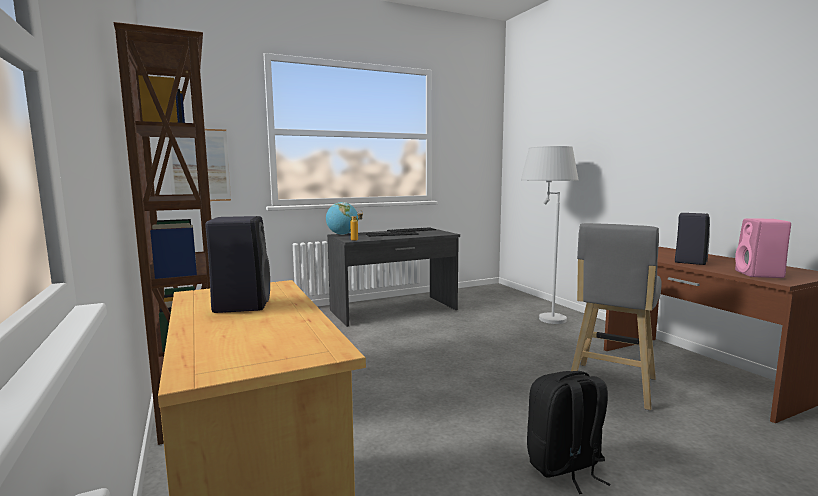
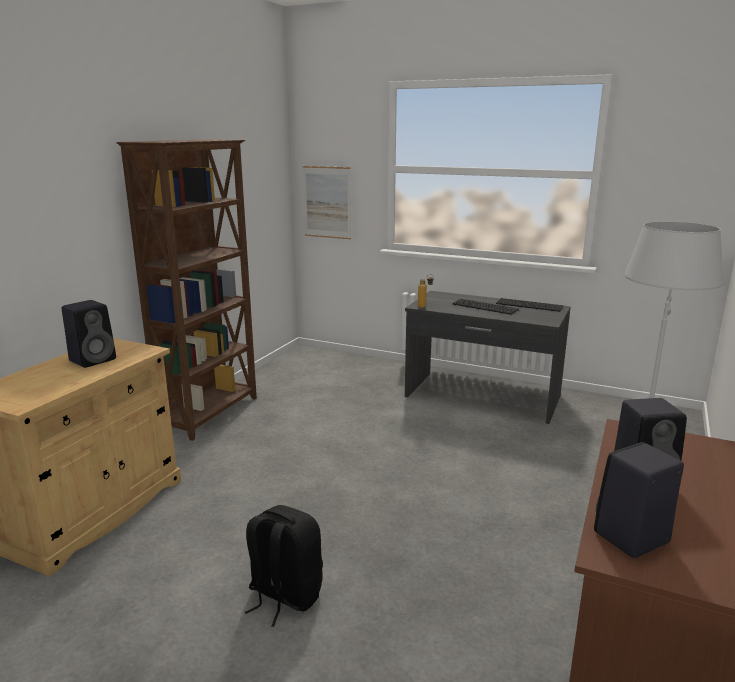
camera: 50 degrees right, 10 degrees up
globe [326,202,358,235] -> none
grey stool [571,223,662,410] -> none
pink speaker [735,218,791,278] -> black speaker [594,442,684,558]

